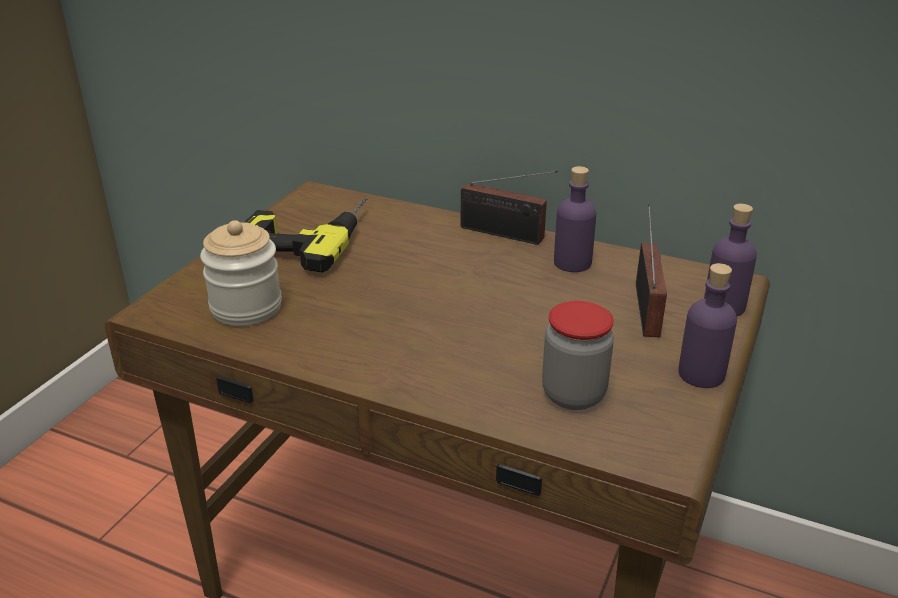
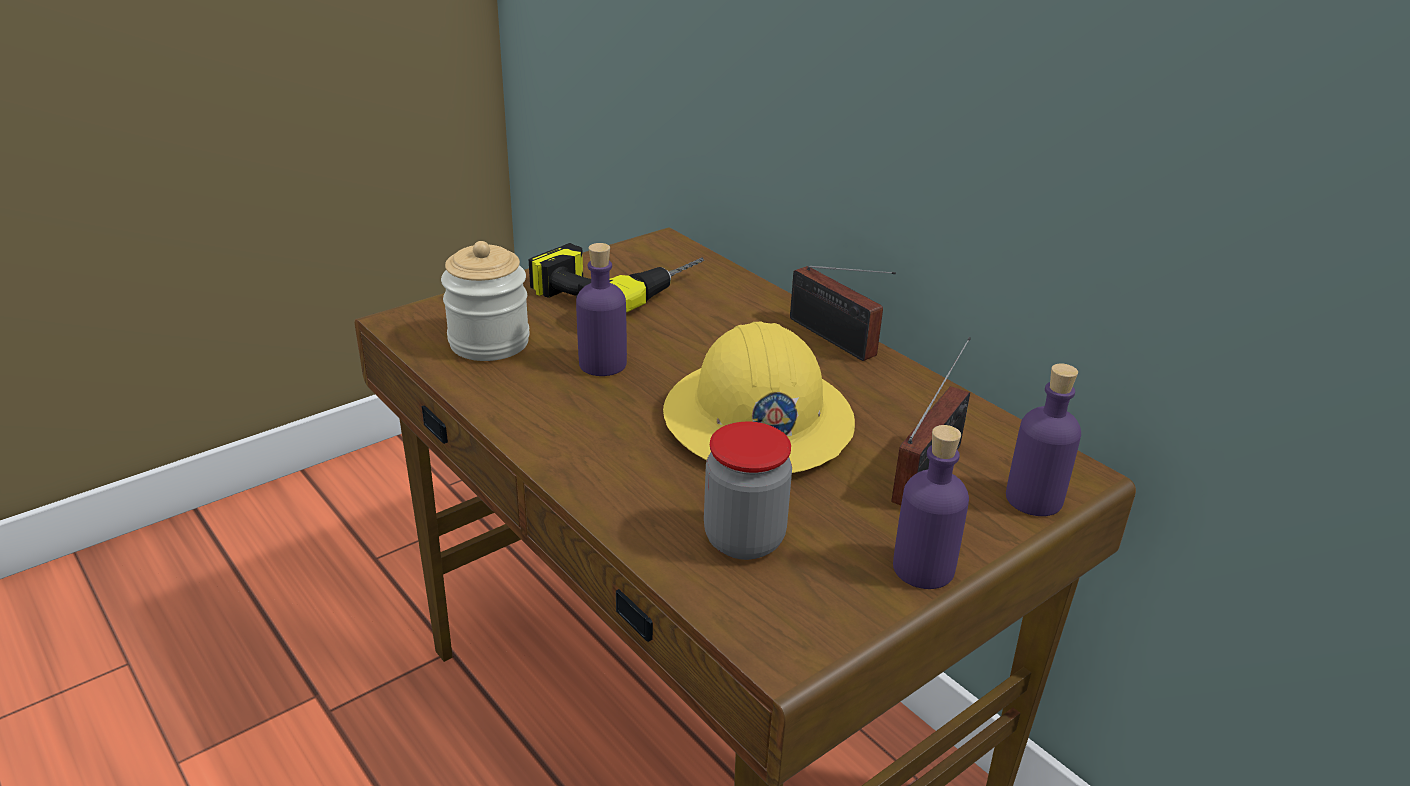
camera: 25 degrees right, 0 degrees up
purple bottle [554,166,596,272] -> purple bottle moved to [576,243,627,376]
none -> yellow hard hat [663,322,855,473]

